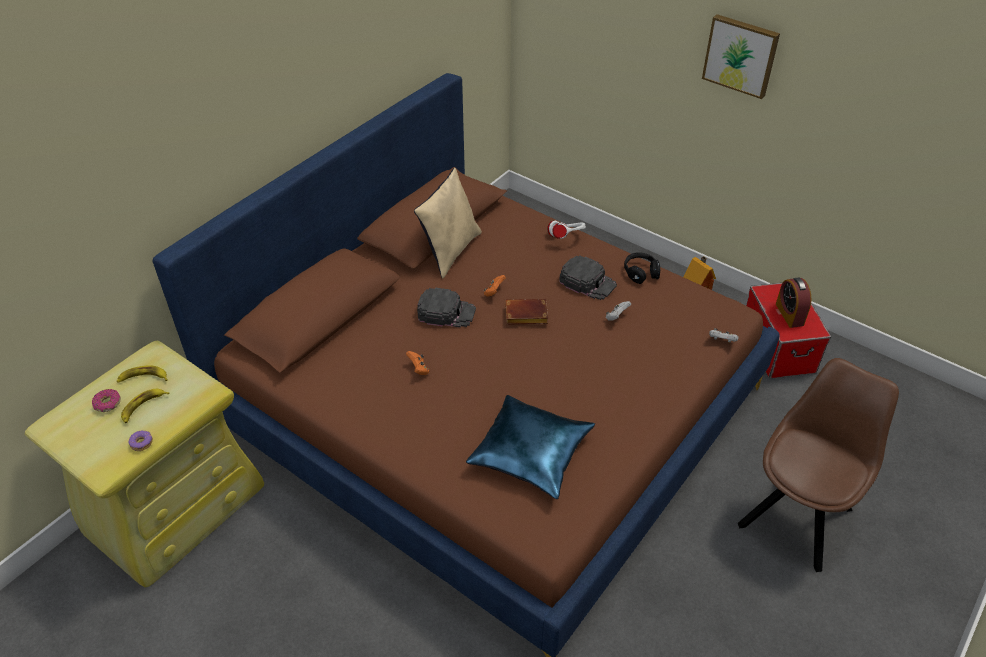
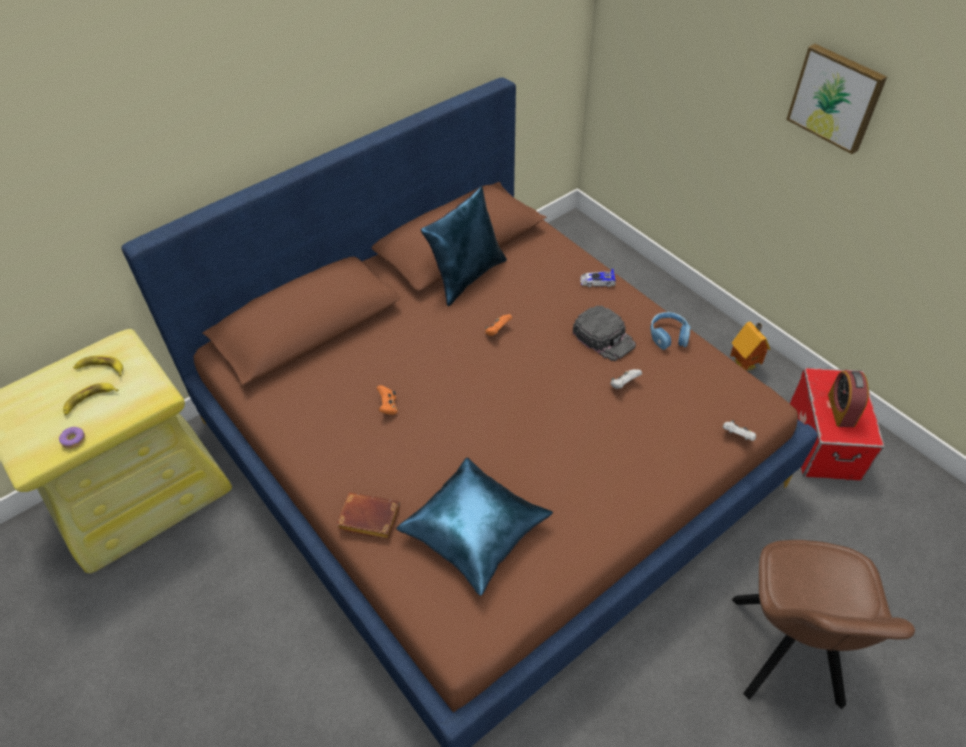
camera: 15 degrees right, 5 degrees up
donut [92,389,121,412] -> none
beige pillow [414,168,482,278] -> blue pillow [421,186,507,306]
black cap [417,288,476,328] -> none
brown book [505,299,548,325] -> brown book moved to [336,493,400,539]
white headphones [547,221,586,239] -> toy car [580,268,616,287]
black headphones [624,252,660,284] -> blue headphones [650,312,691,350]
brown chair [738,358,899,572] -> brown chair turned 135 degrees clockwise [732,540,915,709]

